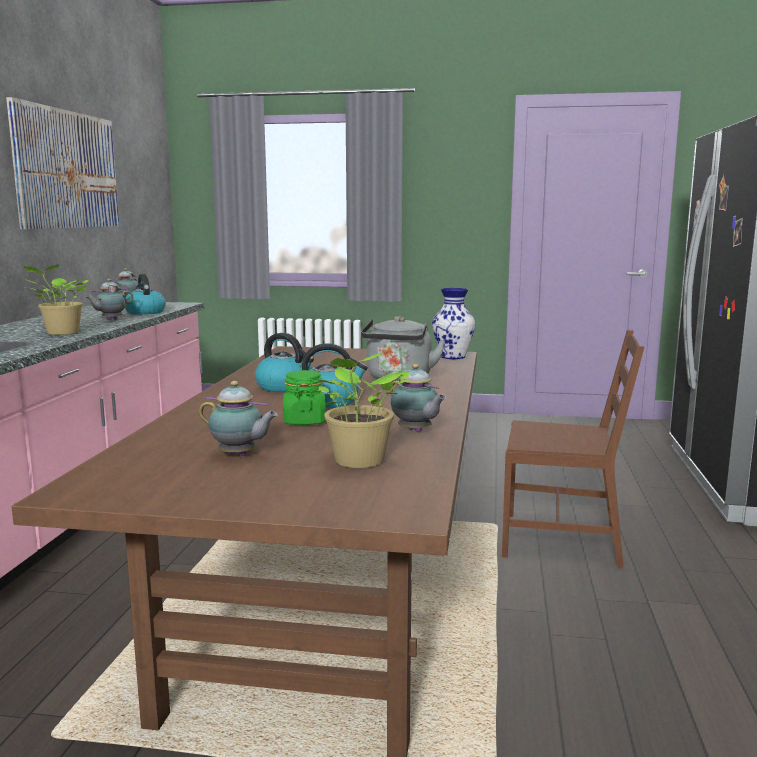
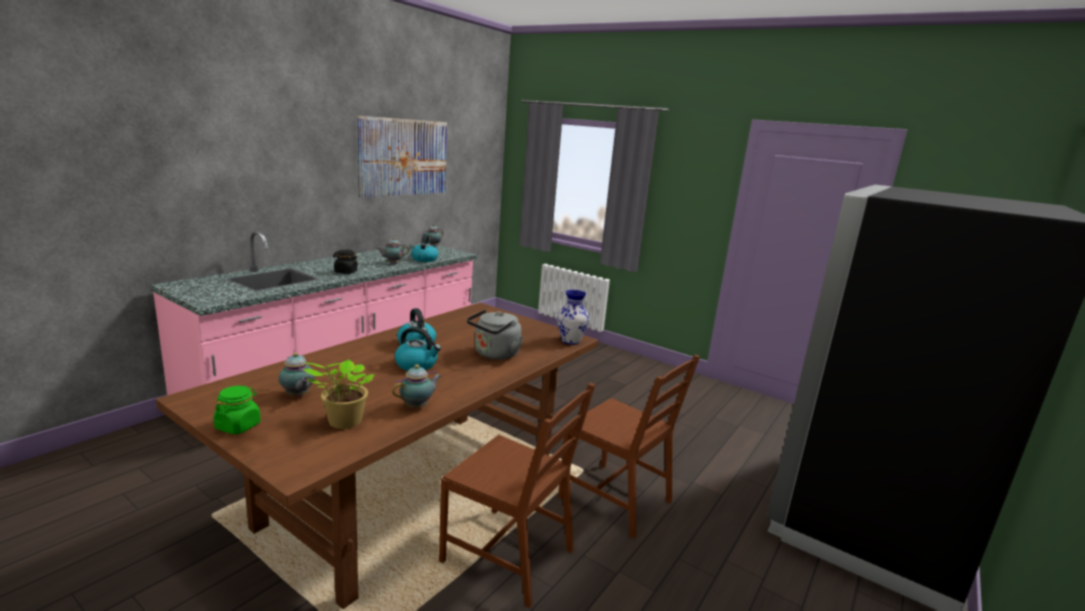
camera: 25 degrees right, 5 degrees up
potted plant [23,264,89,335] -> black jar [333,250,358,274]
green jar [283,370,326,425] -> green jar moved to [214,386,261,434]
teapot [390,364,446,432] -> teapot turned 120 degrees counterclockwise [392,364,442,409]
none -> brown chair [439,383,596,608]

